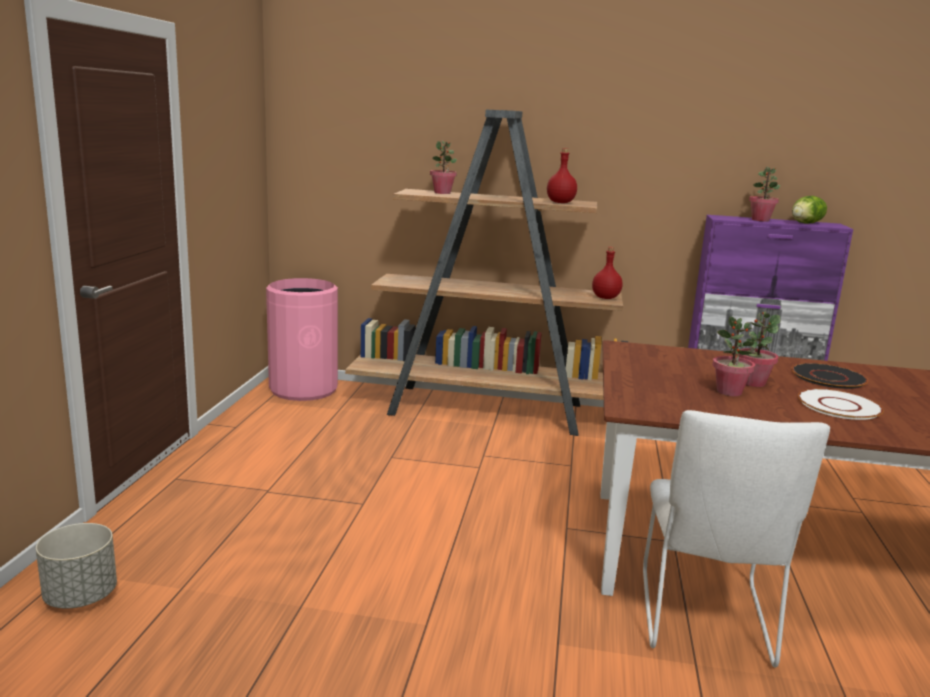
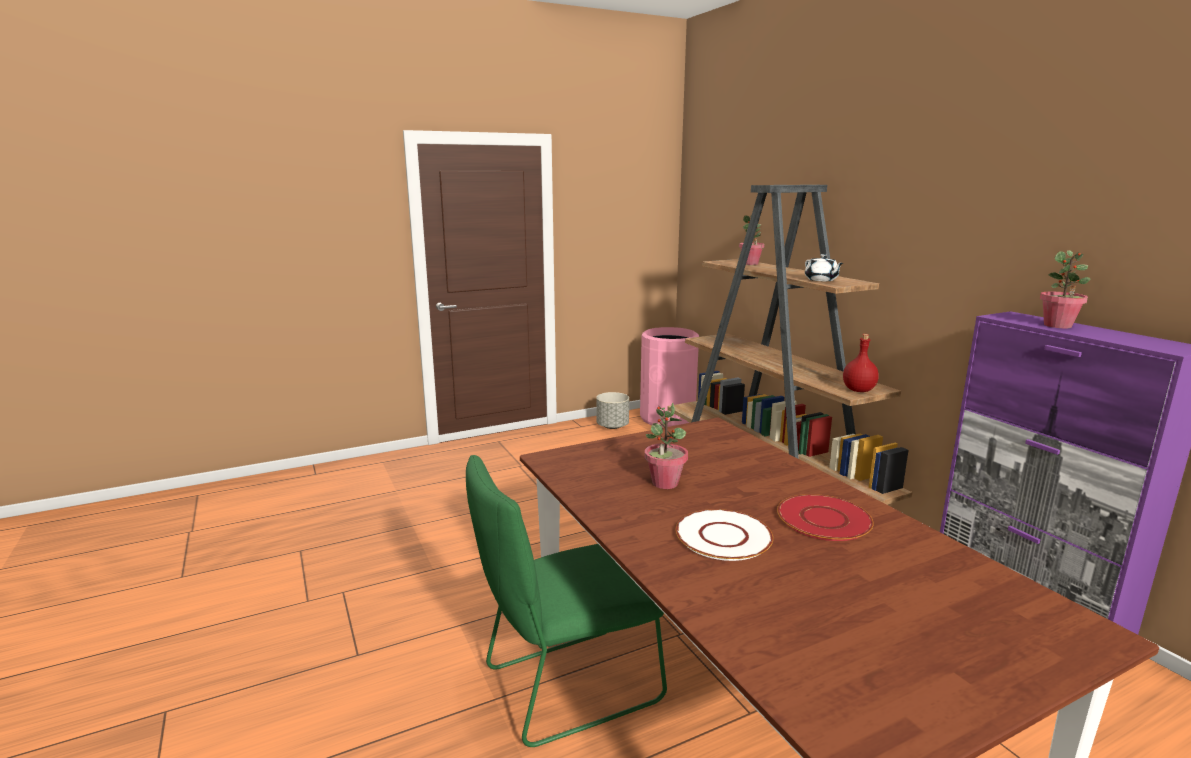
camera: 55 degrees right, 0 degrees up
grey planter [36,523,117,608] -> grey planter moved to [596,392,629,429]
red bottle [547,148,577,203] -> white teapot [805,254,843,281]
white chair [643,410,830,667] -> green chair [466,455,667,747]
potted plant [737,312,780,387] -> none
black plate [791,363,868,389] -> red plate [777,494,874,541]
lettuce [792,196,827,224] -> none

